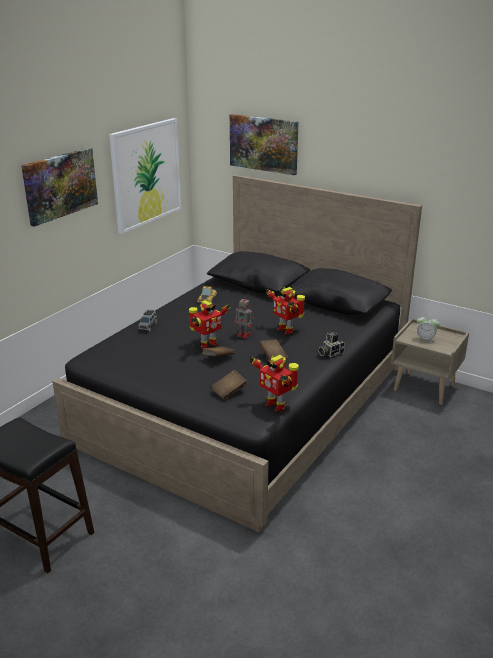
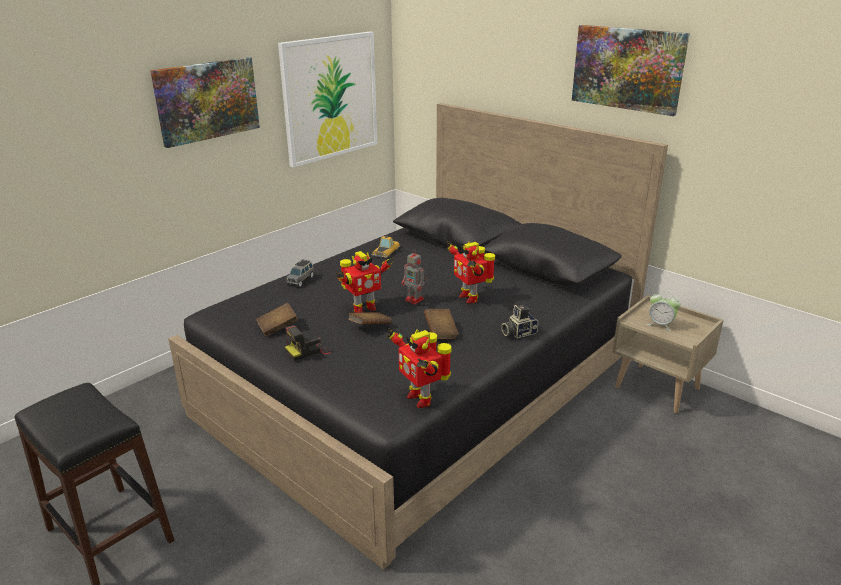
camera: 10 degrees right, 0 degrees up
brown book [211,370,247,400] -> brown book moved to [256,303,298,337]
picture [230,114,299,175] -> picture moved to [572,25,690,116]
none -> camera [285,325,331,361]

